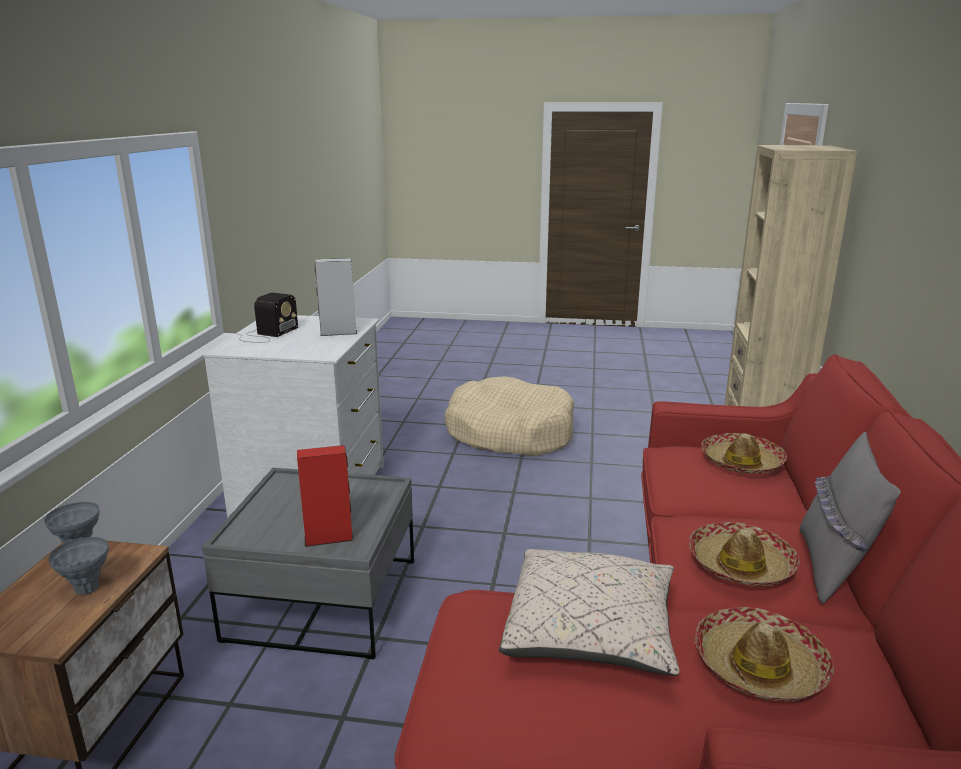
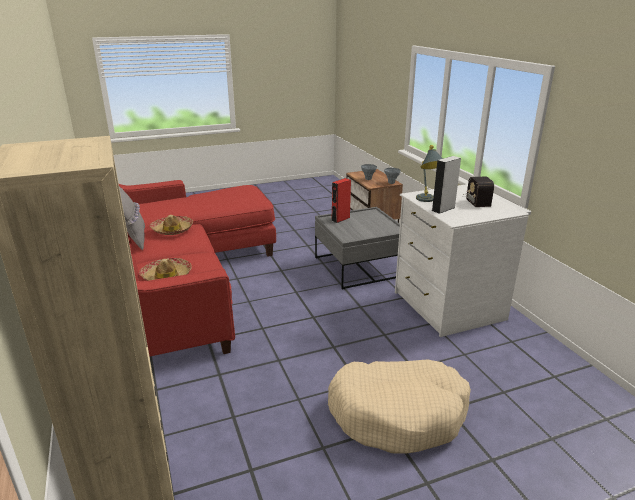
camera: 150 degrees right, 5 degrees up
beige pillow [499,549,680,676] -> none
hat [695,607,834,701] -> none
none -> grey table lamp [416,145,443,202]

